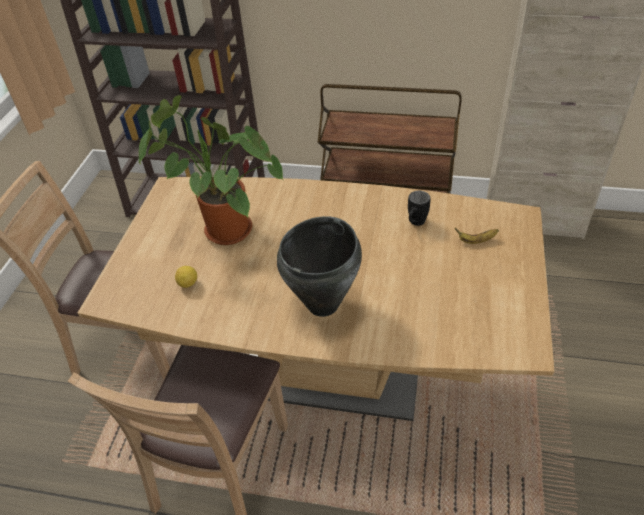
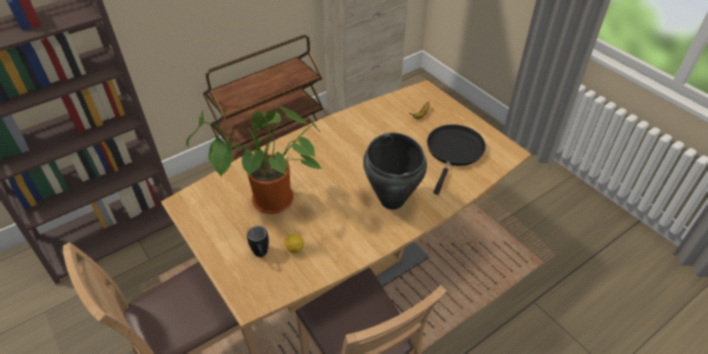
camera: 50 degrees left, 0 degrees up
black mug [408,191,430,226] -> black mug moved to [247,226,269,257]
none -> black frying pan [427,124,486,195]

